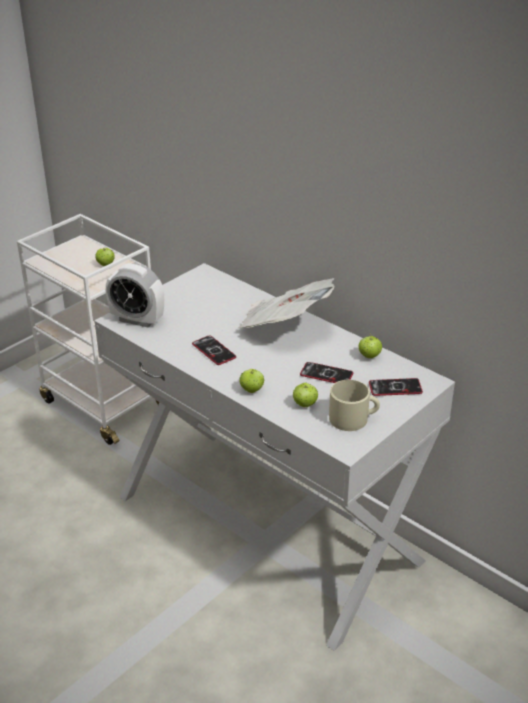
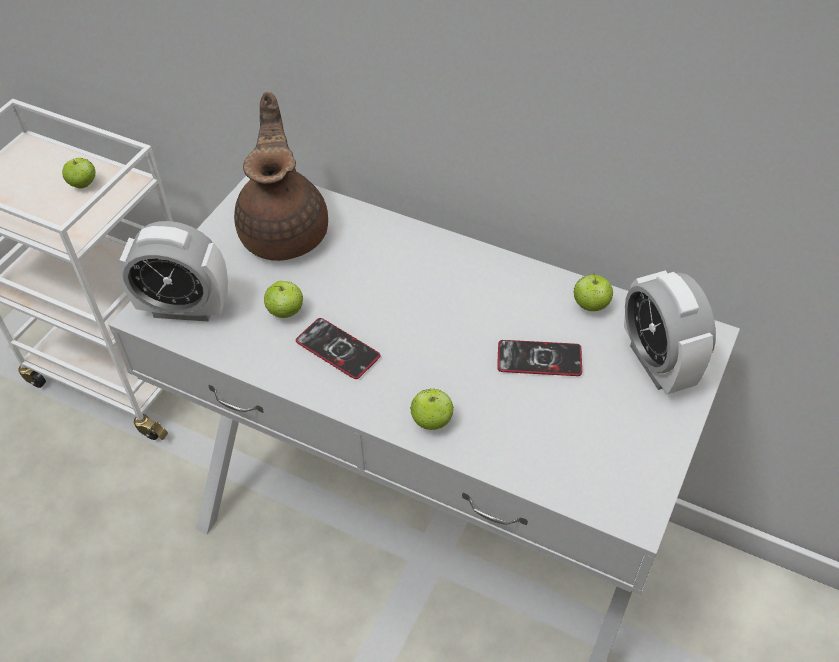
camera: 15 degrees left, 15 degrees up
newspaper [238,278,334,329] -> none
apple [293,383,318,407] -> apple moved to [264,281,303,318]
beige mug [329,380,380,431] -> none
phone [369,378,423,396] -> alarm clock [624,270,716,394]
none -> brown teapot [234,92,328,261]

